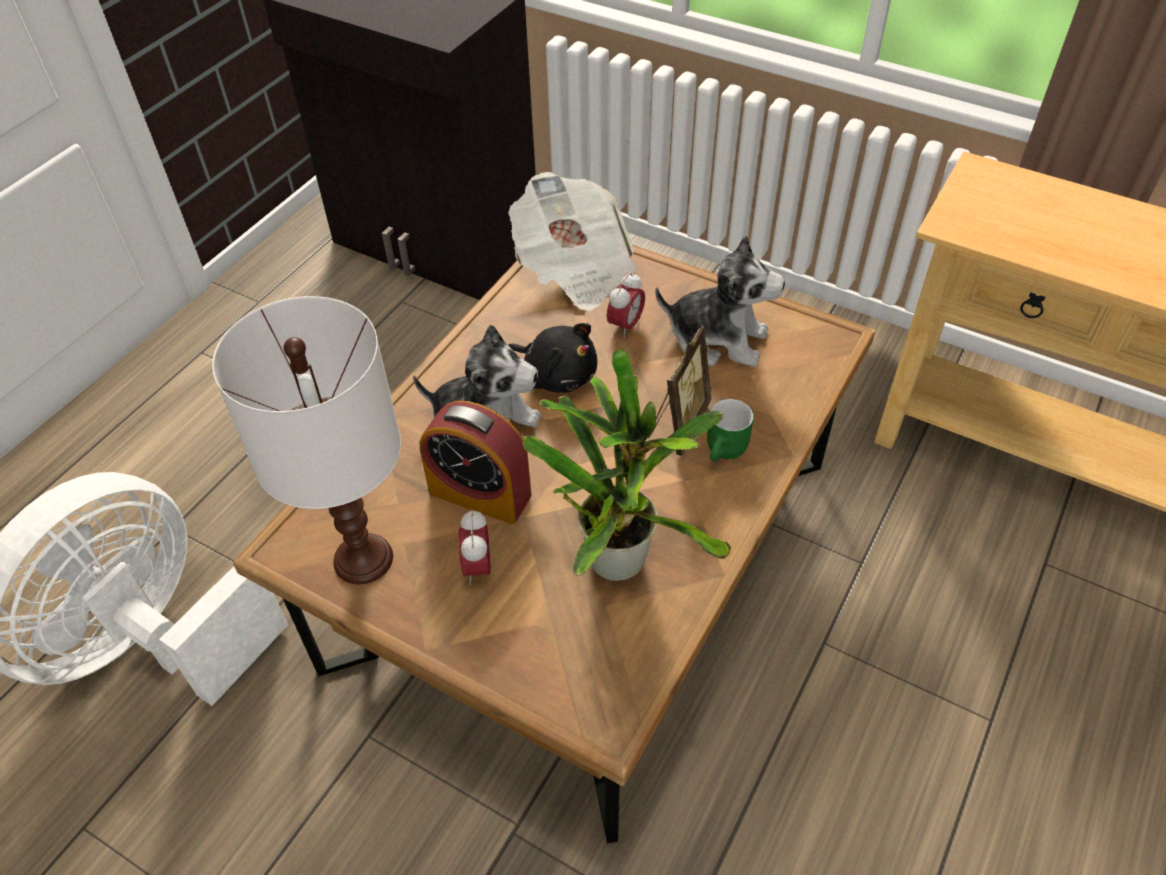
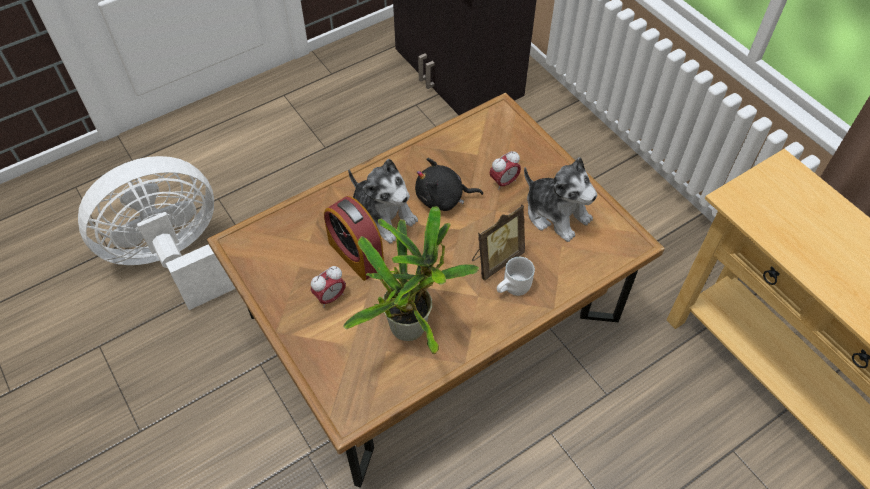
camera: 25 degrees right, 5 degrees up
white table lamp [212,296,401,584] -> none
alarm clock [459,510,490,585] -> alarm clock turned 150 degrees counterclockwise [311,266,346,308]
newspaper [508,172,637,311] -> none
black plush toy [508,323,597,393] -> black plush toy turned 120 degrees clockwise [415,158,483,211]
green mug [707,399,754,462] -> white mug [497,257,535,296]

